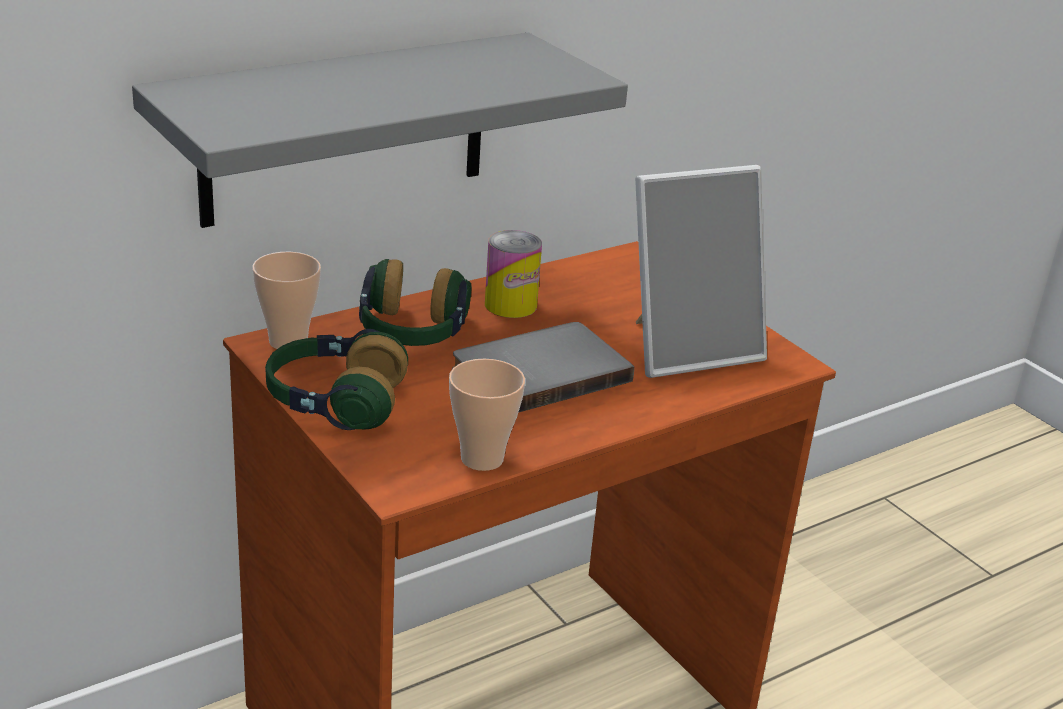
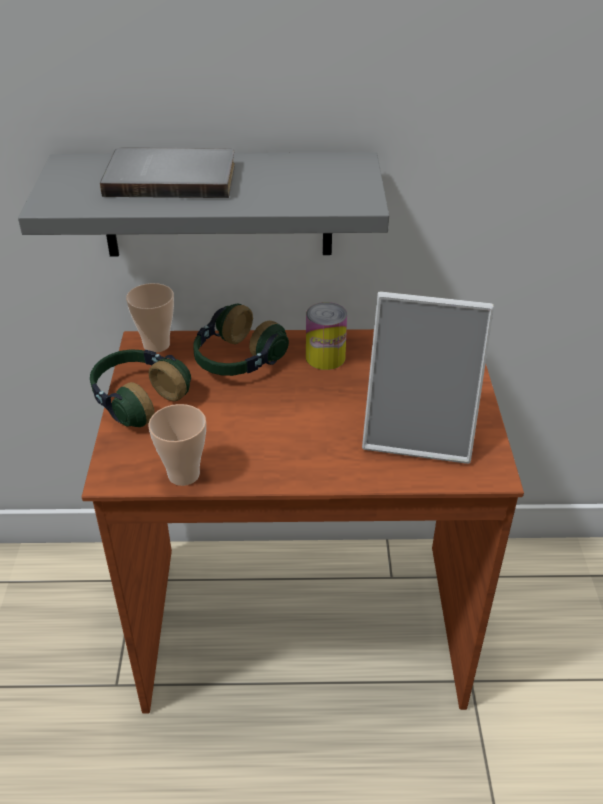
camera: 35 degrees right, 10 degrees up
grey book [452,322,634,413] -> grey book moved to [100,147,235,198]

